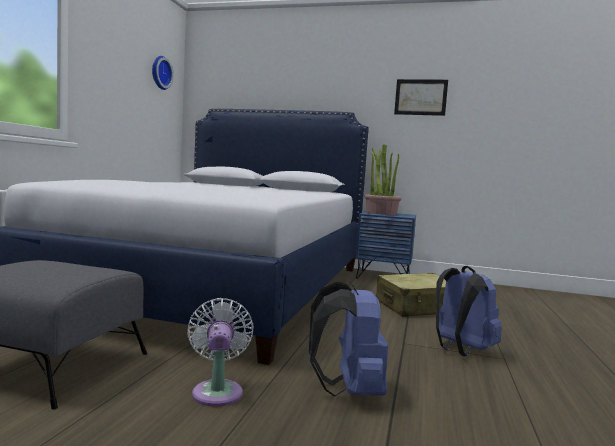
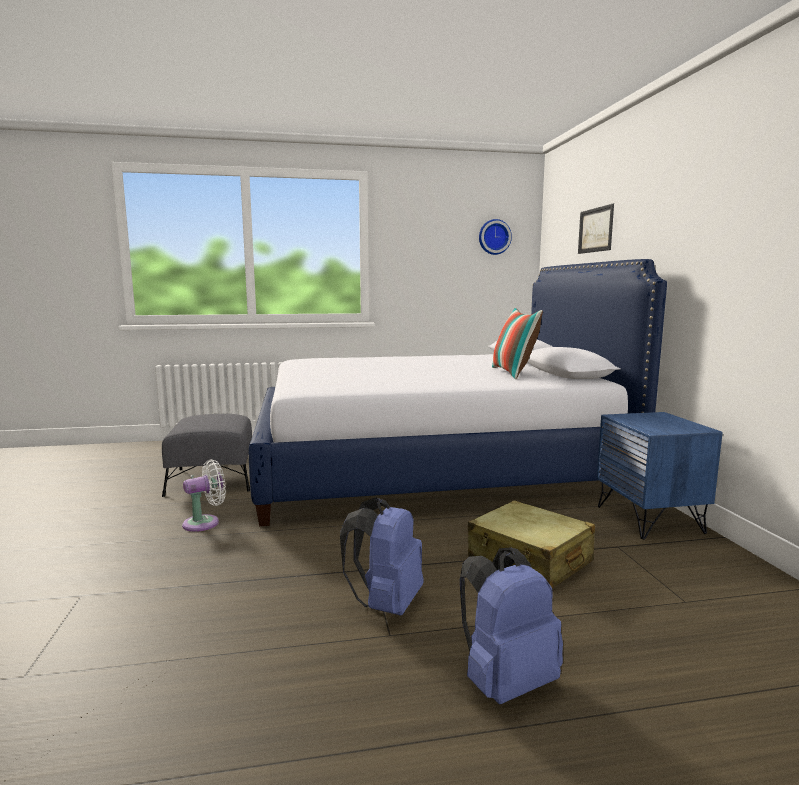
camera: 65 degrees right, 5 degrees up
blue backpack [309,282,388,397] -> blue backpack moved to [460,547,563,704]
potted plant [365,144,402,215] -> none
picture [394,79,448,116] -> picture moved to [578,204,614,254]
none -> pillow [492,308,543,379]

